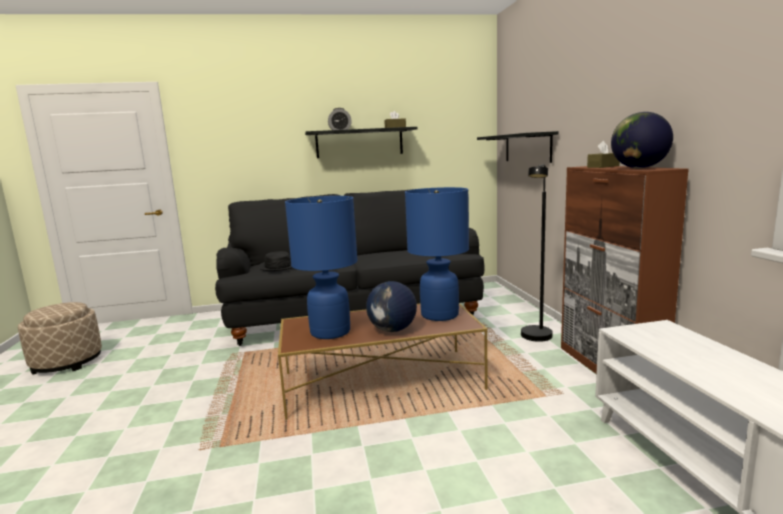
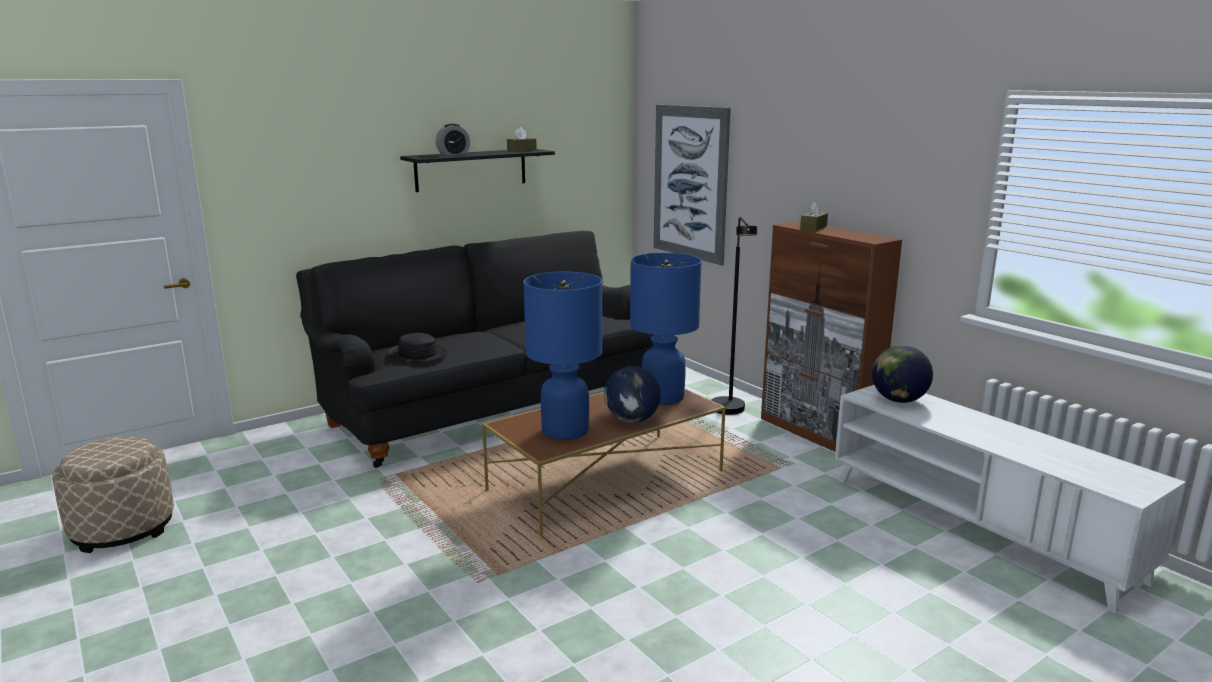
camera: 25 degrees left, 5 degrees up
black shelf [477,131,559,163] -> picture [654,105,731,265]
globe [611,112,673,168] -> globe moved to [872,345,933,403]

